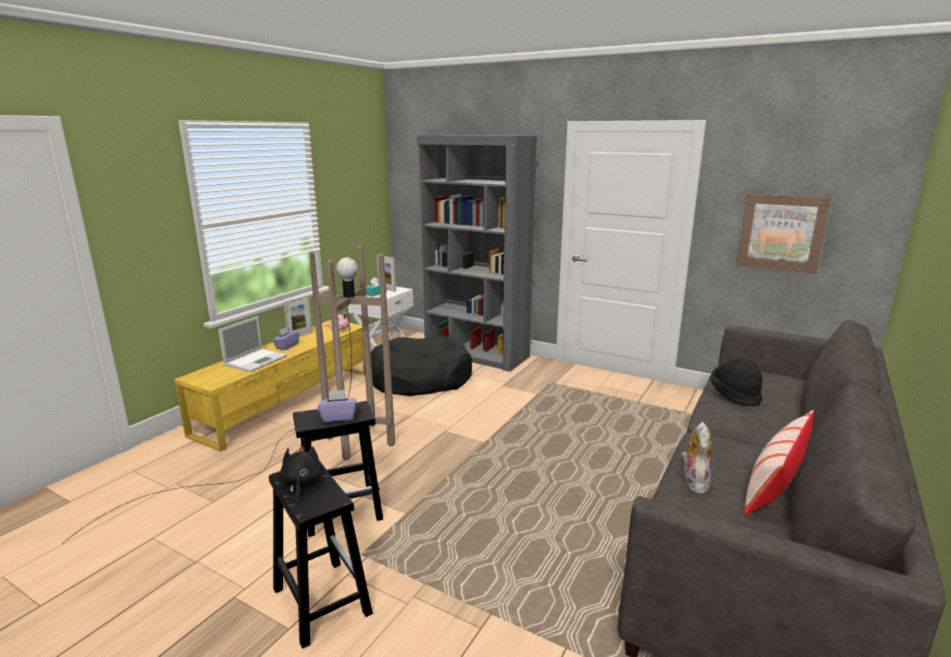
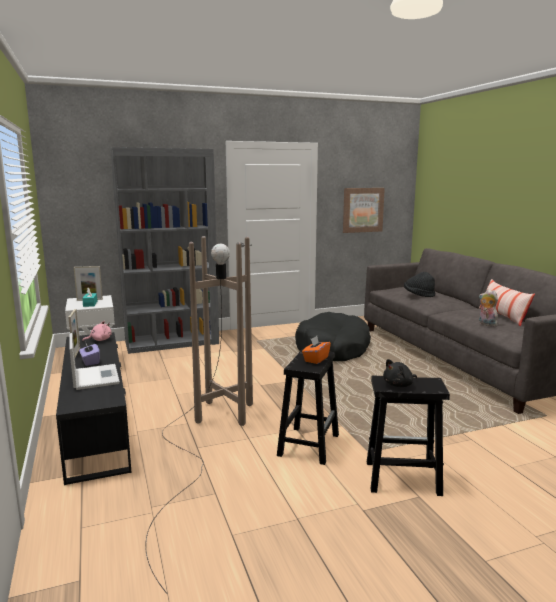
camera: 50 degrees left, 5 degrees down
yellow tv stand [175,320,365,452] -> black tv stand [56,332,132,485]
black plush toy [279,445,321,500] -> black plush toy turned 60 degrees counterclockwise [383,359,417,387]
purple tissue box [318,390,356,422] -> orange tissue box [302,336,331,364]
black dog bed [371,336,472,396] -> black dog bed moved to [295,312,371,361]

